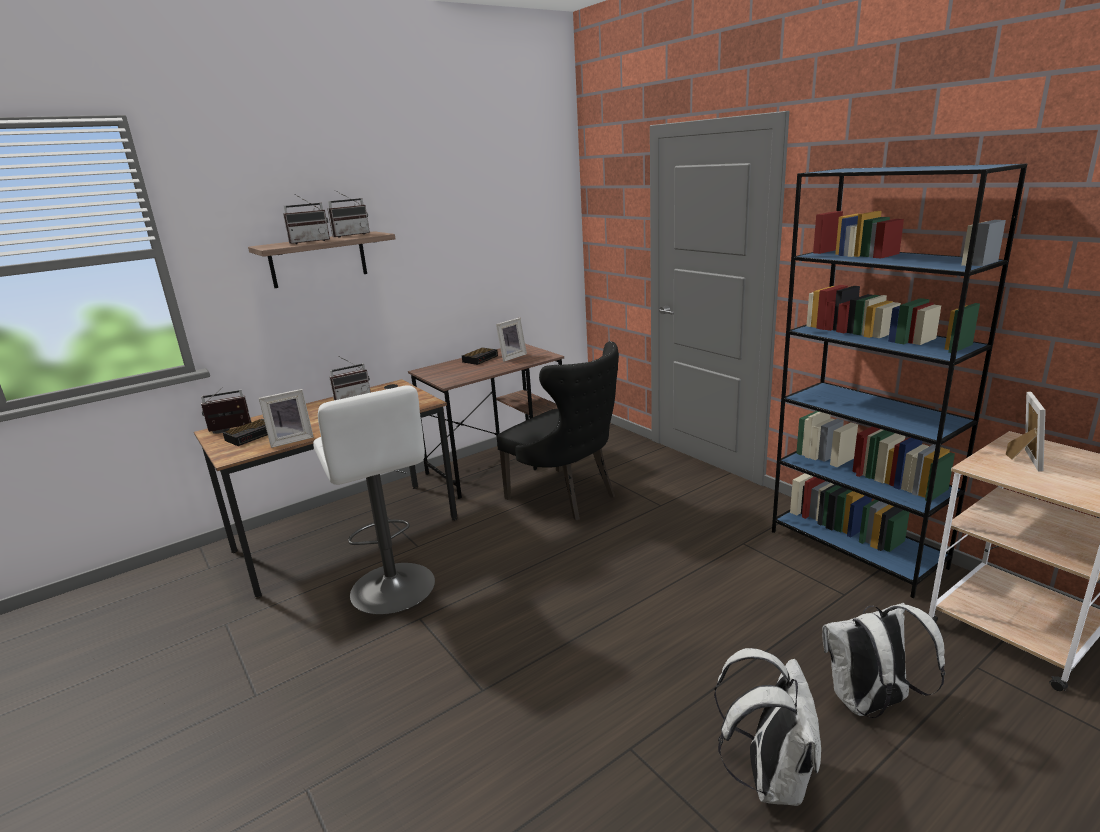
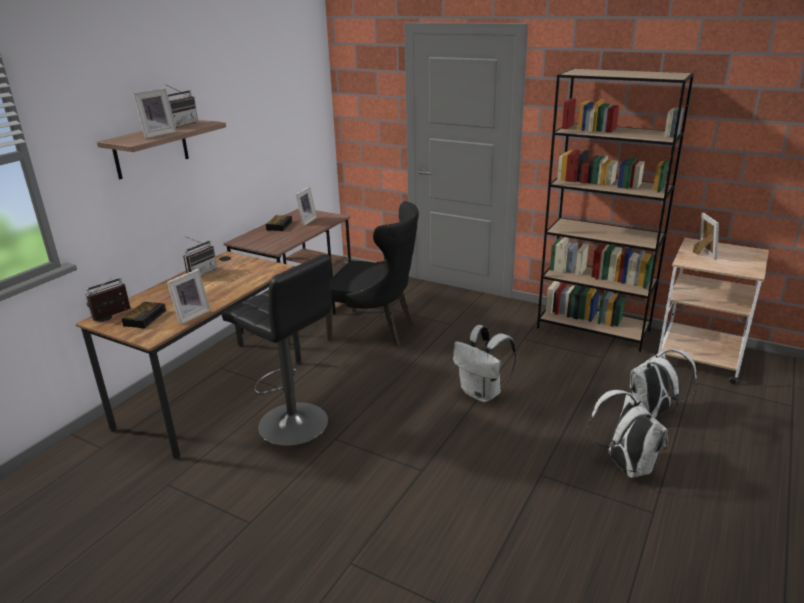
camera: 25 degrees left, 5 degrees up
radio [283,194,330,244] -> picture frame [133,88,177,138]
white stool [313,385,435,614] -> black stool [222,254,332,446]
blue bookcase [772,164,1027,598] -> beige bookcase [537,68,694,352]
none -> white backpack [453,325,516,402]

